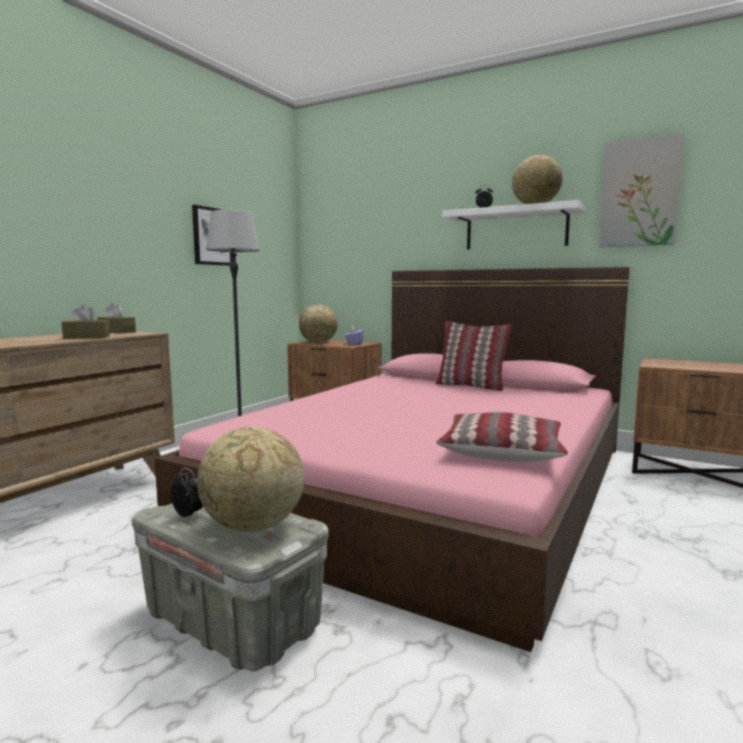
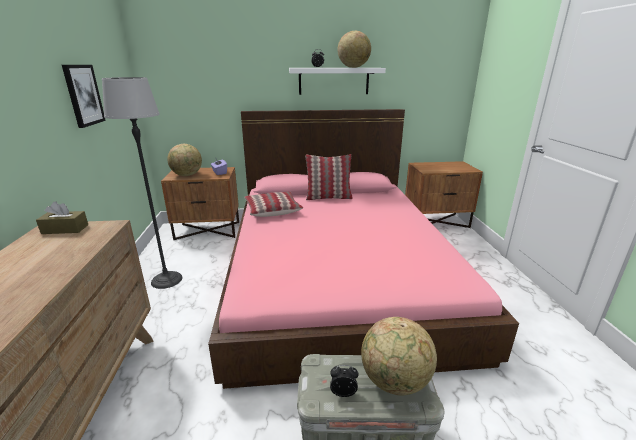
camera: 35 degrees left, 15 degrees up
brown tissue box [62,305,110,339] -> none
pillow [436,412,568,462] -> pillow moved to [244,192,303,217]
picture [599,134,684,247] -> none

